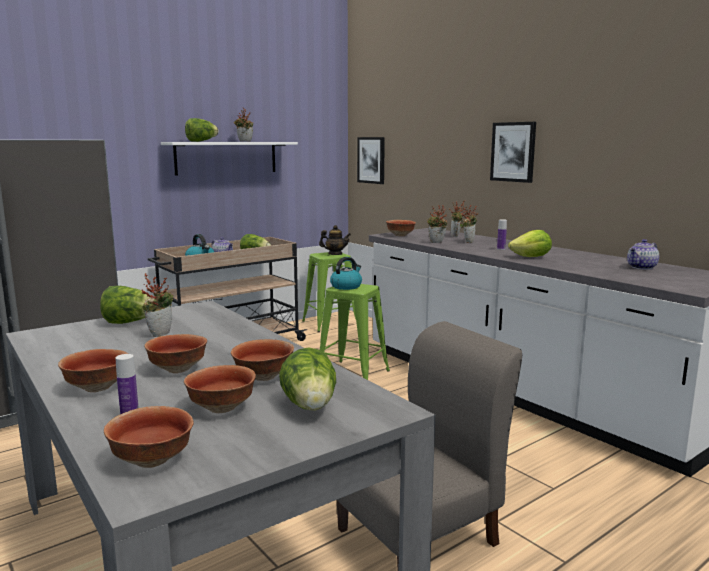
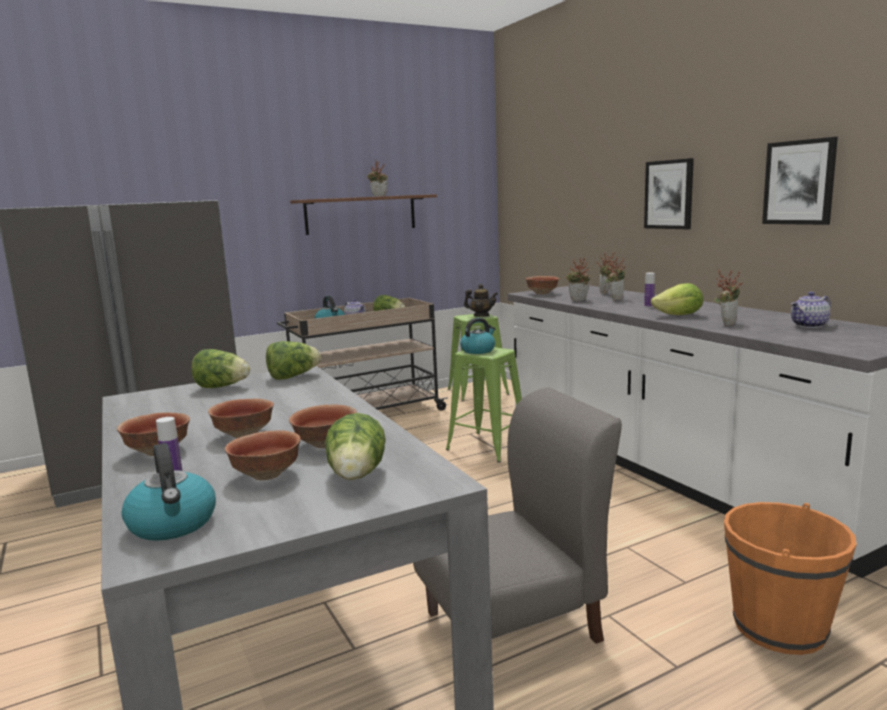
camera: 10 degrees right, 0 degrees up
bowl [104,406,194,468] -> kettle [121,443,216,541]
potted plant [142,273,173,337] -> potted plant moved to [714,269,743,326]
white shelf [161,142,298,176] -> brown shelf [290,194,437,235]
lettuce [185,118,218,142] -> lettuce moved to [266,341,321,380]
picture [357,137,385,184] -> picture moved to [762,137,838,225]
none -> orange bucket [724,502,857,655]

